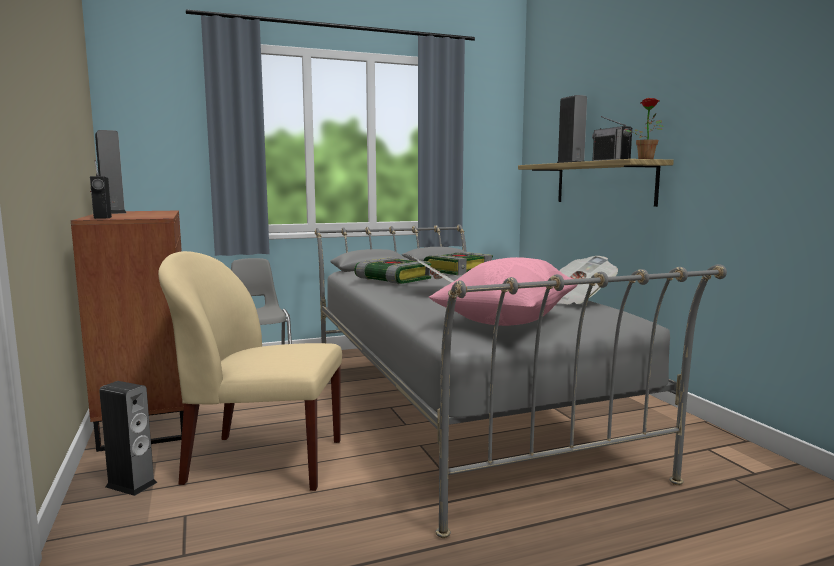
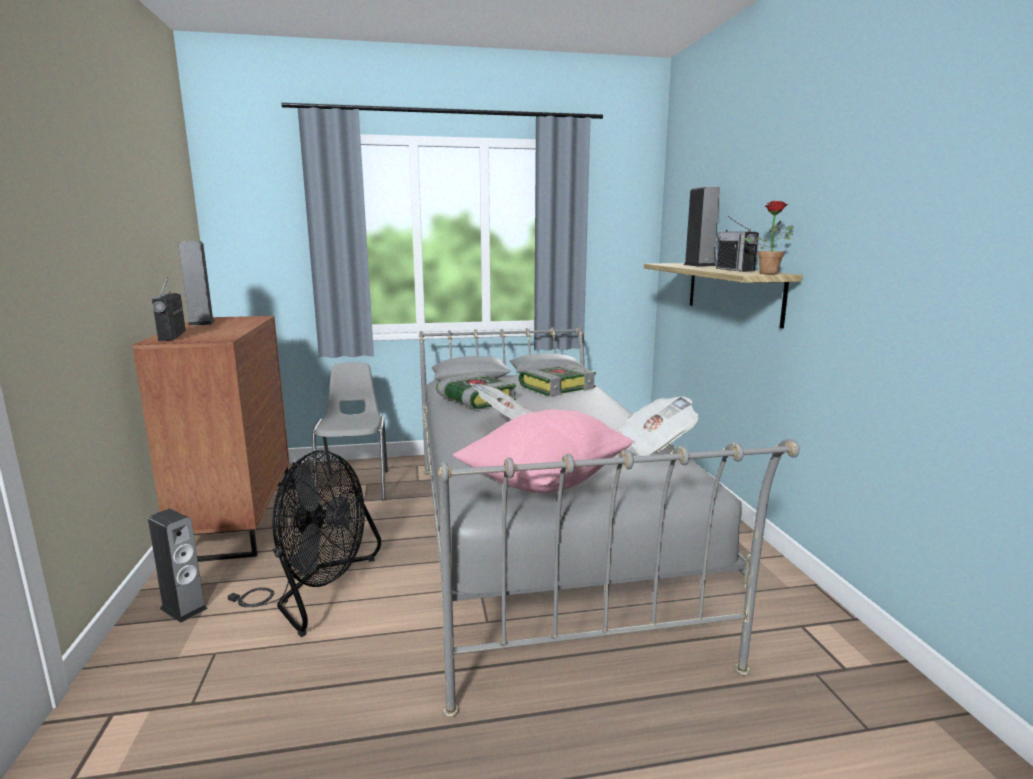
camera: 10 degrees right, 5 degrees up
beige chair [158,251,342,491] -> black fan [228,450,381,637]

